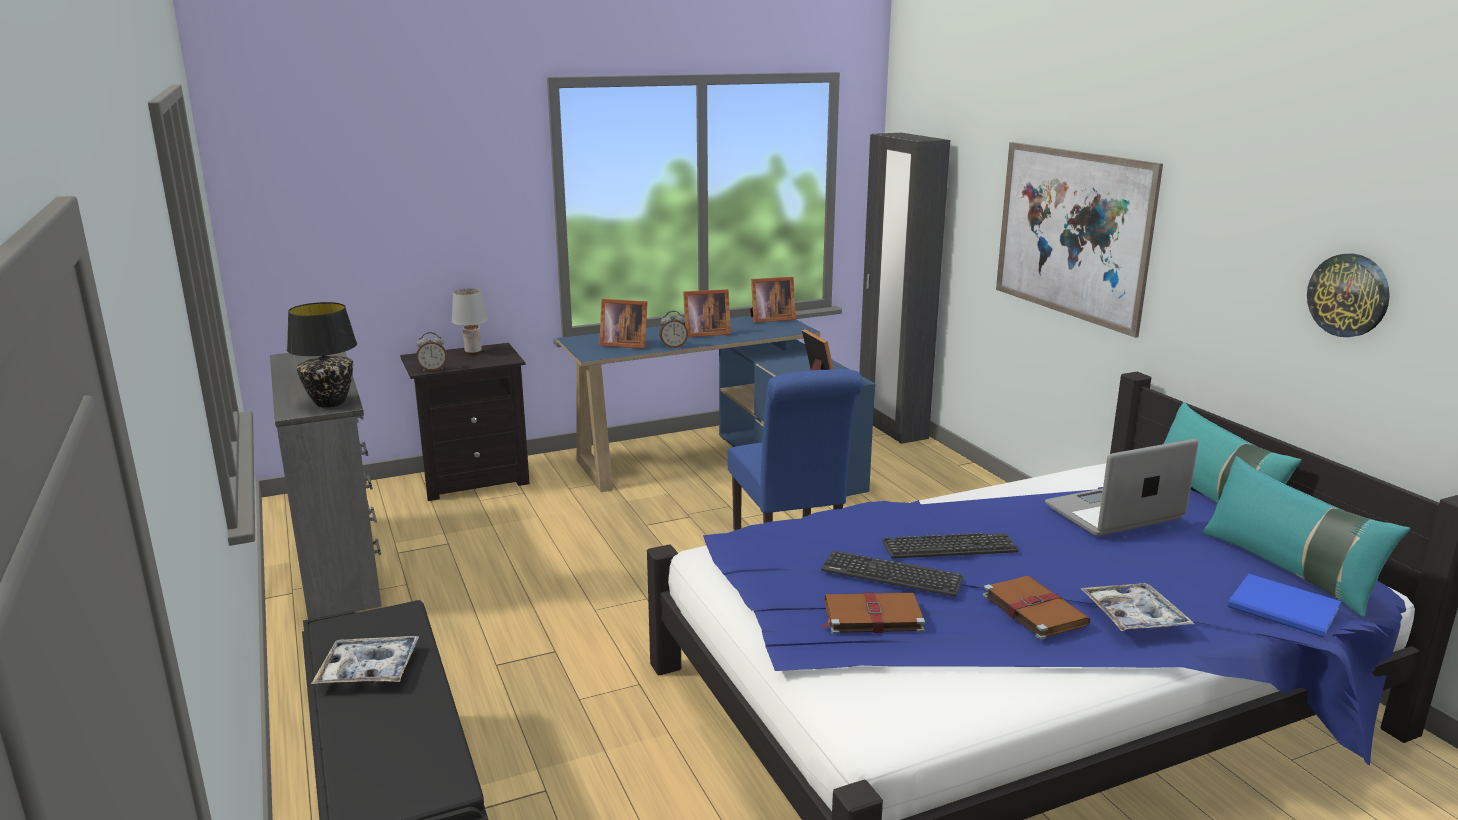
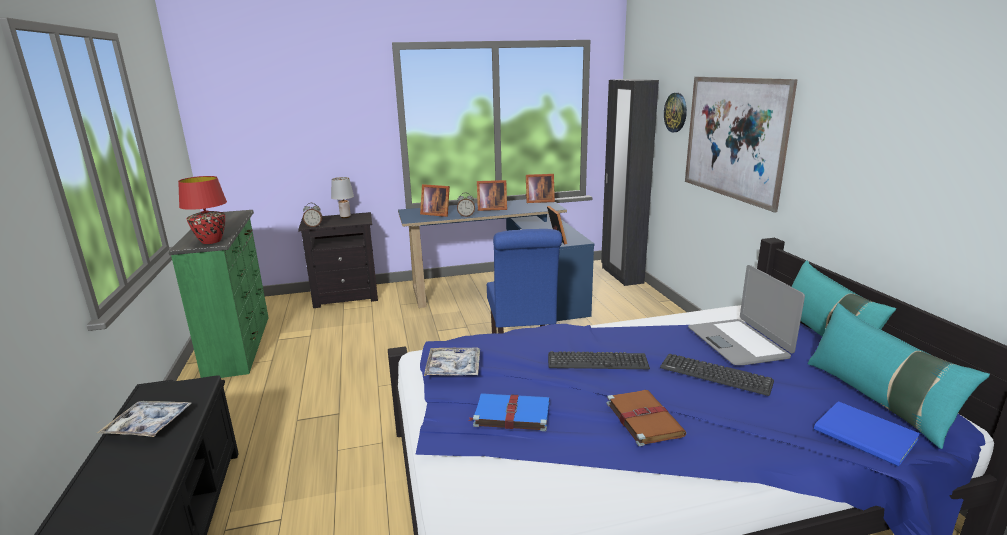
camera: 10 degrees right, 0 degrees up
grey dresser [270,352,381,619] -> green dresser [168,210,269,378]
black table lamp [287,302,357,408] -> red table lamp [178,176,227,244]
keyboard [821,551,963,597] -> keyboard moved to [660,354,774,396]
brown book [821,593,925,634] -> blue book [468,393,549,431]
laptop [1045,439,1198,536] -> laptop turned 90 degrees counterclockwise [688,265,805,365]
tray [1080,583,1194,631] -> tray moved to [424,347,480,376]
wall clock [1307,254,1390,337] -> wall clock moved to [664,93,687,132]

